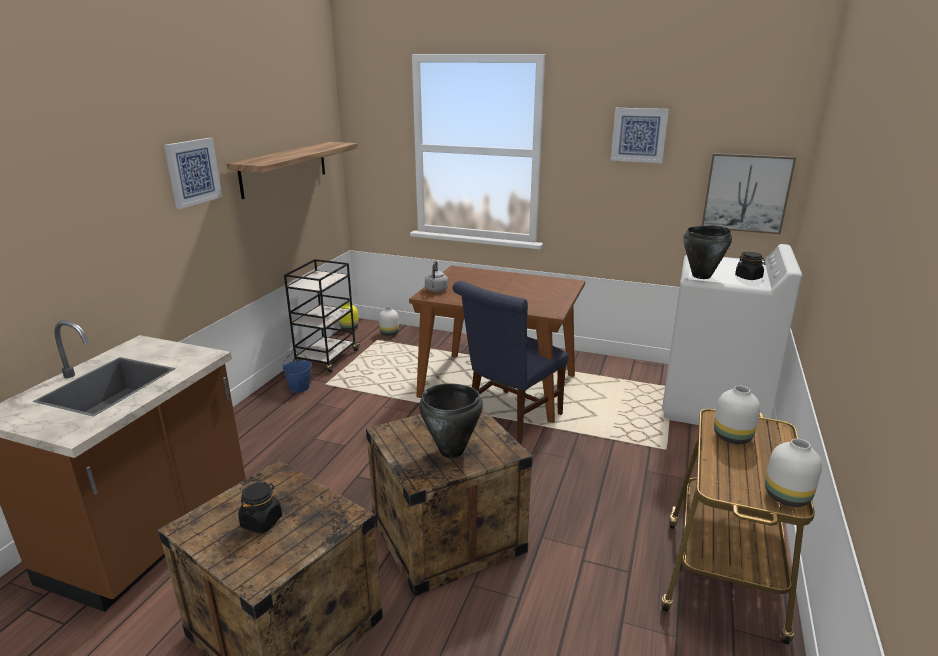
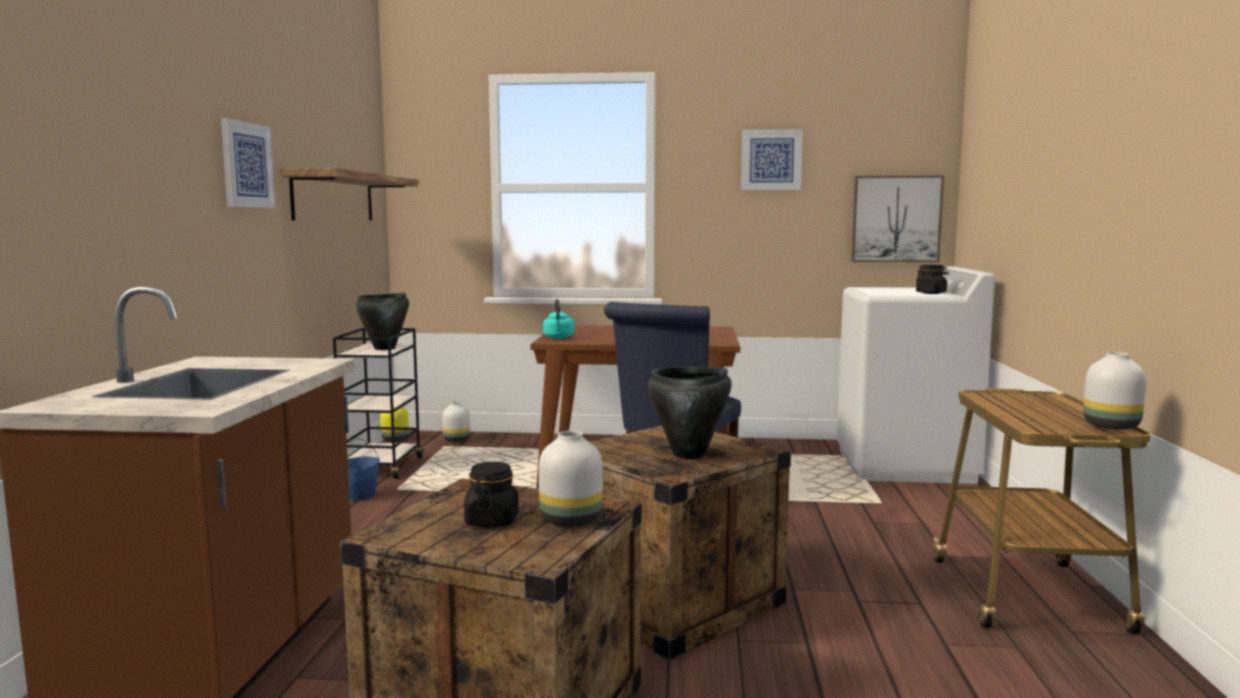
camera: 15 degrees left, 15 degrees down
grey kettle [425,261,448,292] -> turquoise kettle [543,299,574,339]
black cooking pot [683,226,732,279] -> black cooking pot moved to [355,293,409,350]
white vase [714,386,760,444] -> white vase moved to [539,431,603,527]

